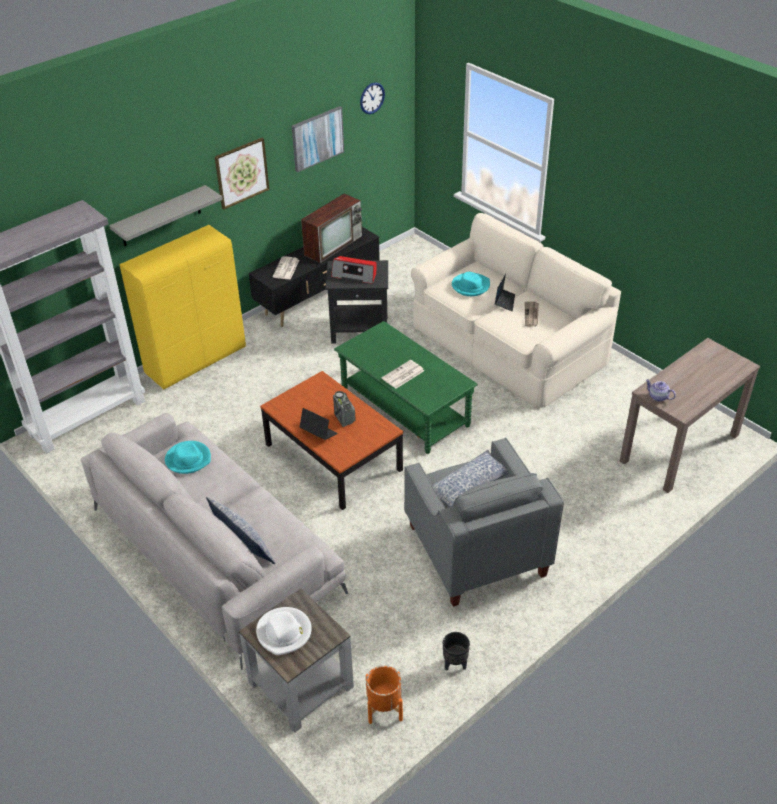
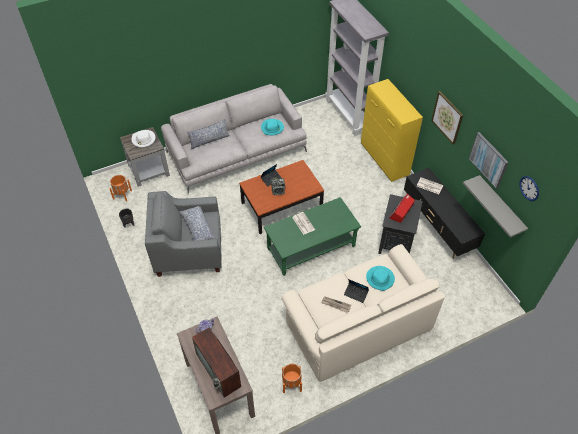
camera: 105 degrees right, 10 degrees up
grey shelf [109,185,223,246] -> grey shelf moved to [463,175,528,238]
television [301,194,363,263] -> television moved to [192,327,241,398]
none -> orange planter [282,364,302,393]

